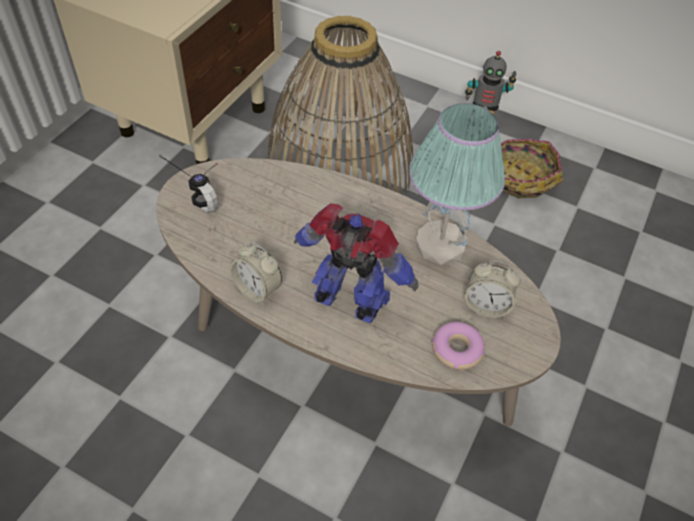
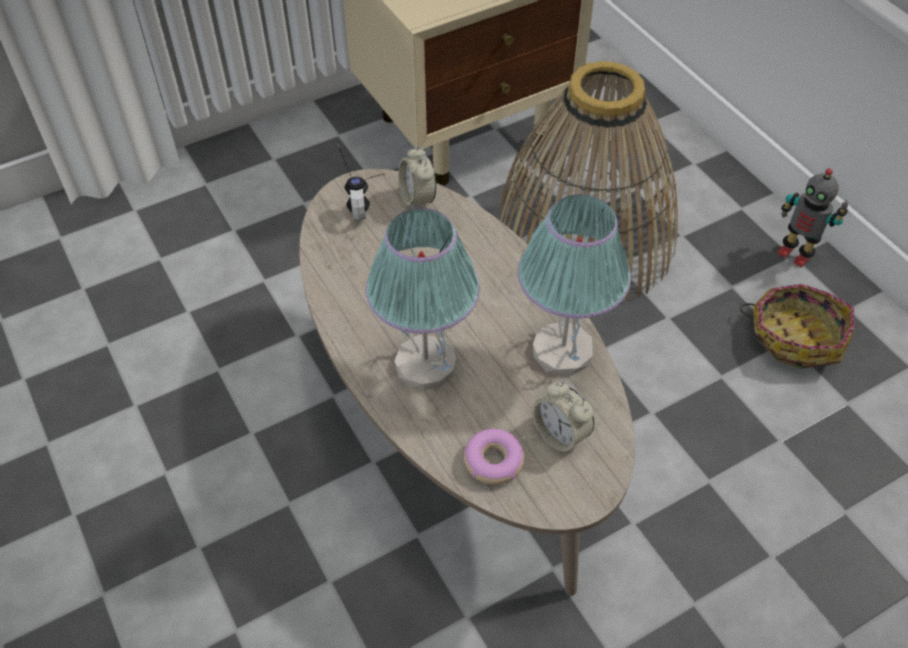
camera: 35 degrees right, 0 degrees up
alarm clock [230,242,282,304] -> alarm clock moved to [398,145,436,209]
toy robot [294,203,418,323] -> table lamp [366,208,480,390]

